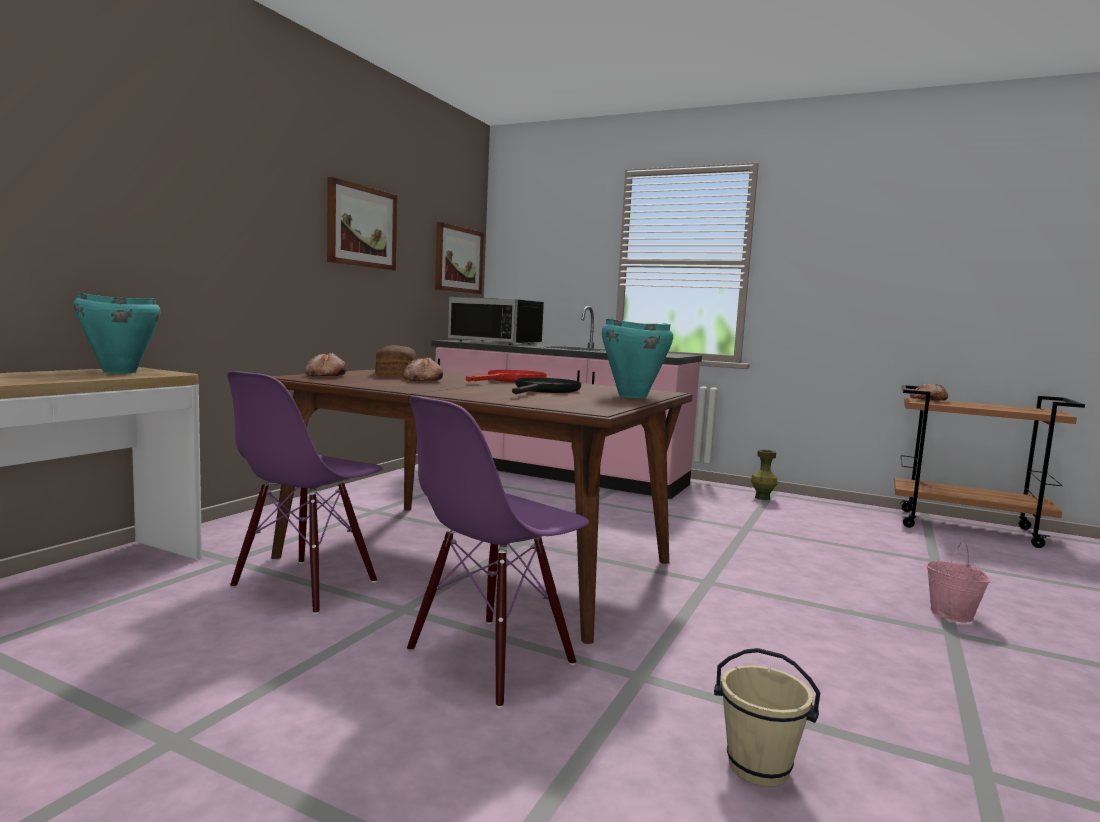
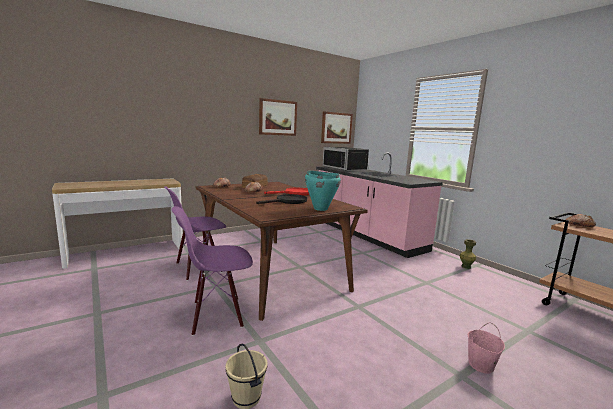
camera: 30 degrees right, 5 degrees up
turquoise cooking pot [73,292,161,374] -> none

